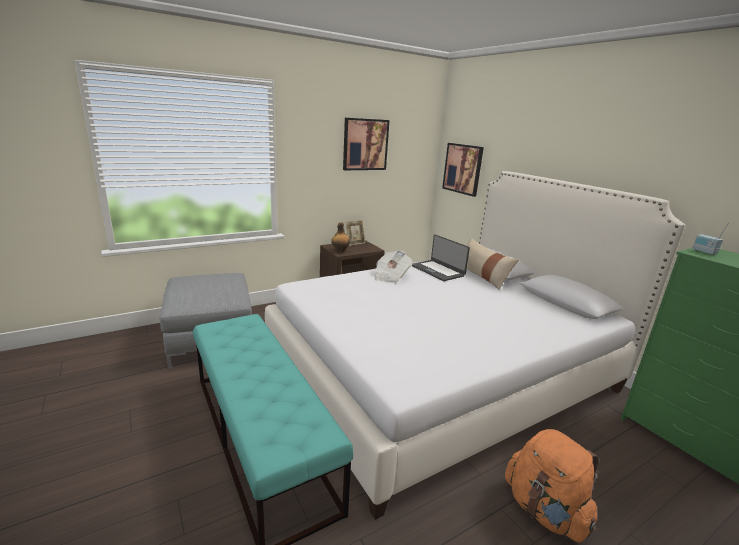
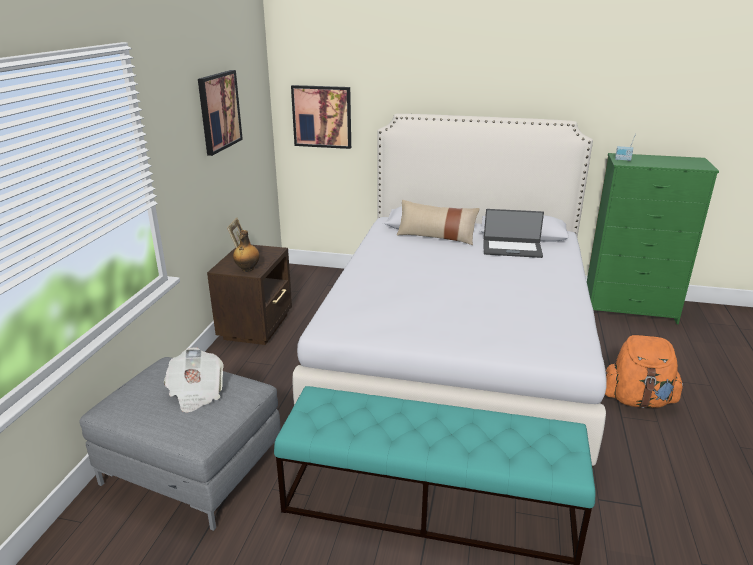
camera: 45 degrees left, 5 degrees up
newspaper [375,250,413,282] -> newspaper moved to [164,347,224,413]
laptop [412,234,470,281] -> laptop moved to [483,209,544,258]

